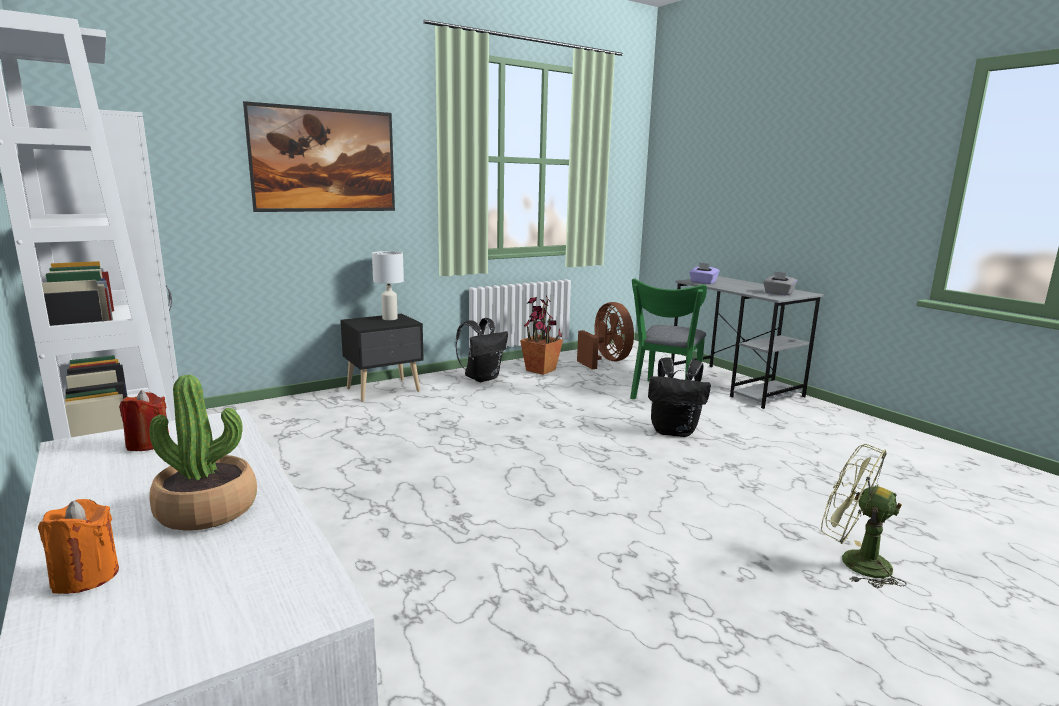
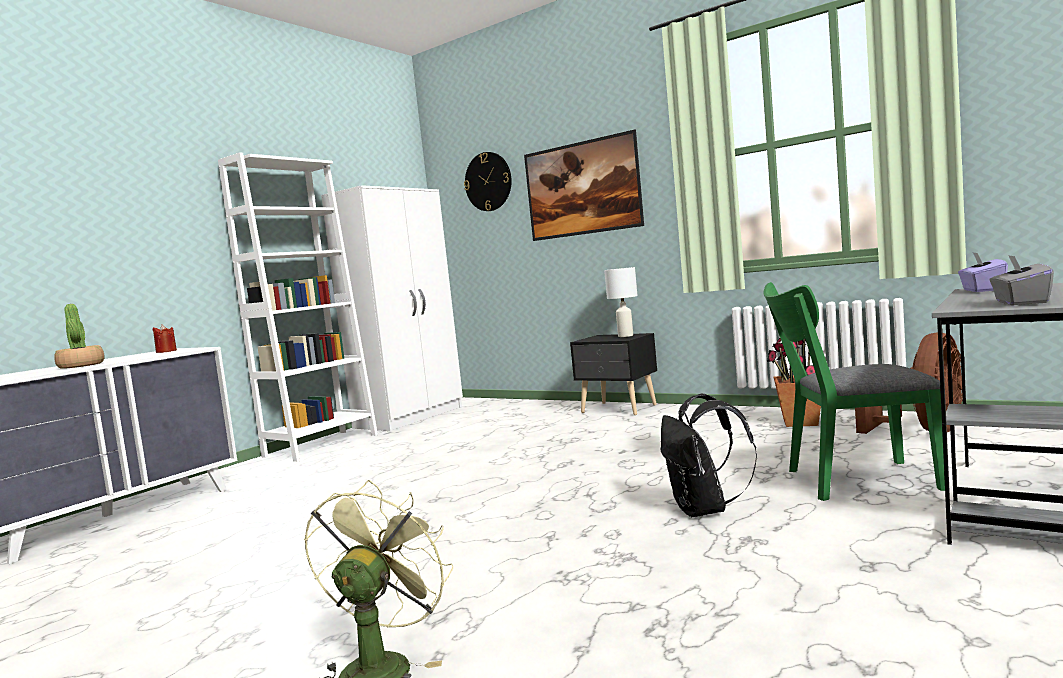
camera: 70 degrees right, 10 degrees down
orange candle [38,499,119,594] -> none
black backpack [455,318,508,382] -> none
none -> wall clock [464,152,512,211]

